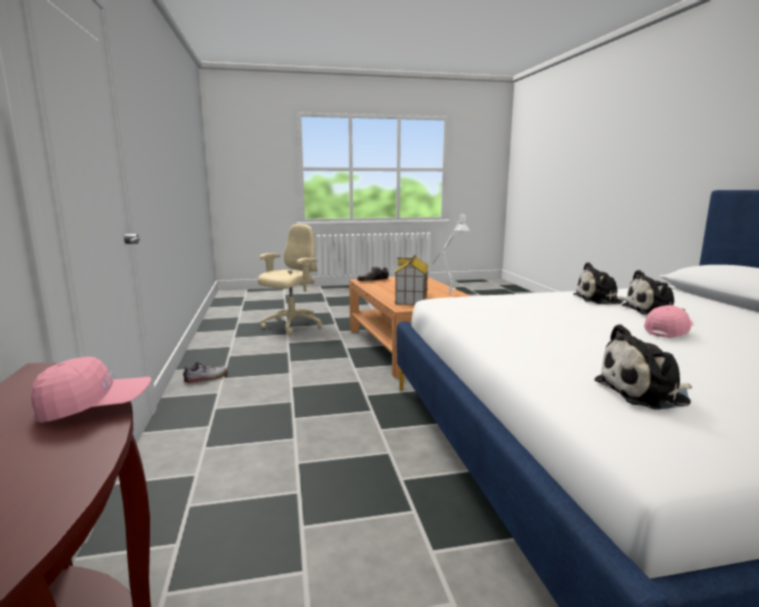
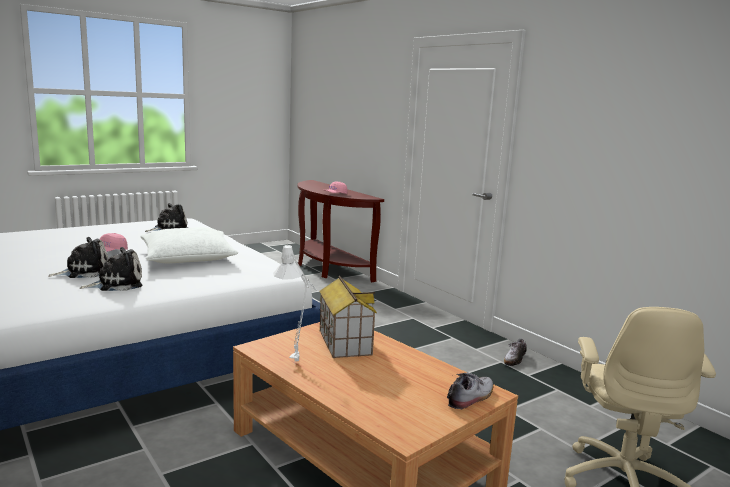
camera: 155 degrees right, 0 degrees up
none -> white pillow [140,227,238,263]

